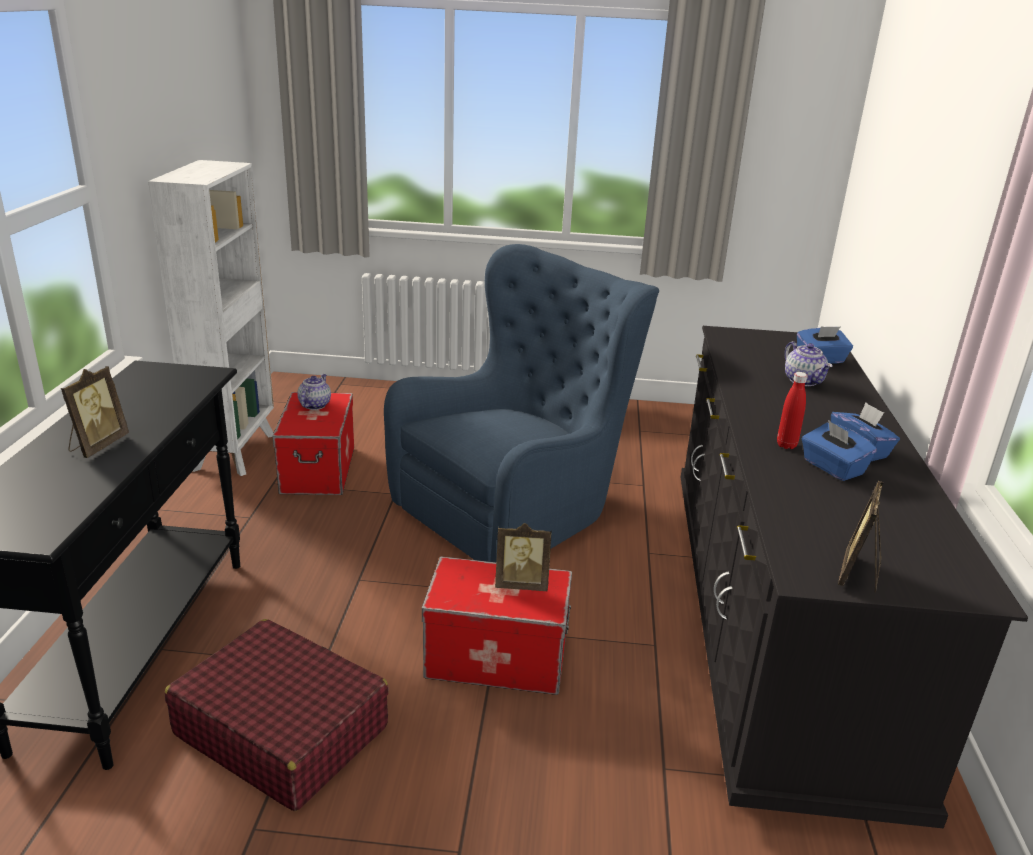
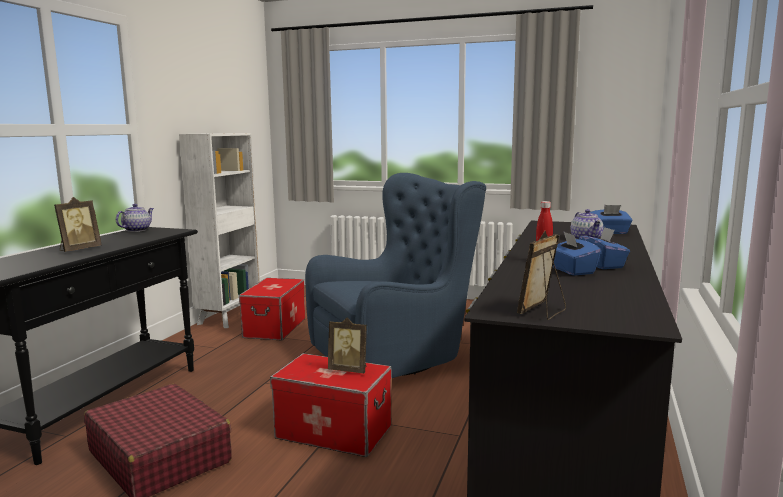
camera: 15 degrees right, 15 degrees down
teapot [297,374,331,410] -> teapot moved to [116,204,154,232]

